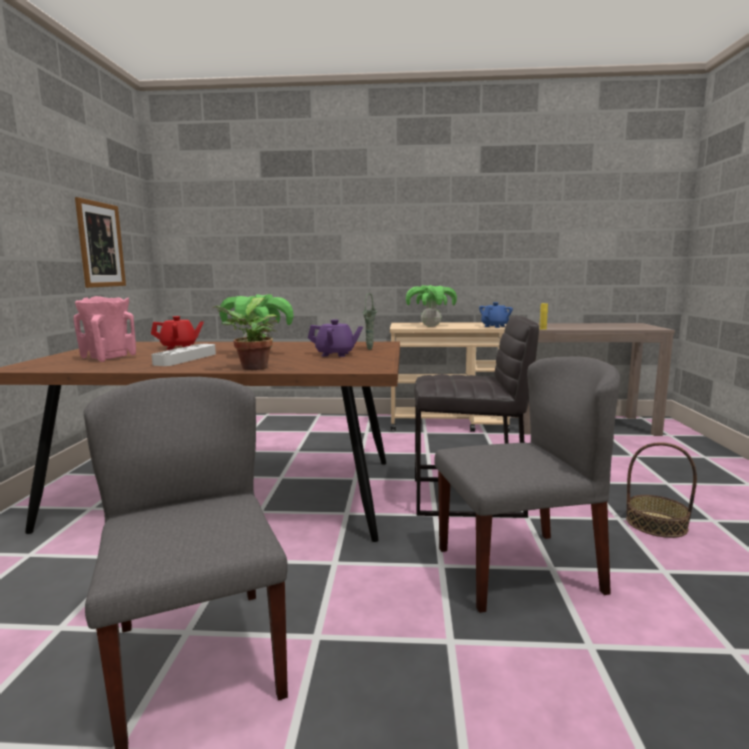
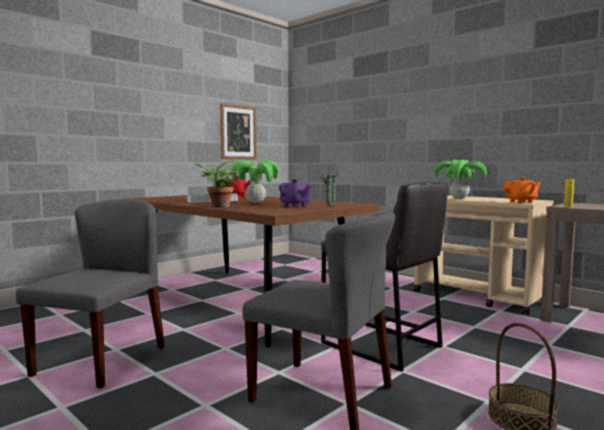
camera: 40 degrees right, 5 degrees down
pink vase [74,296,136,362] -> none
blue teapot [479,302,513,328] -> orange teapot [503,177,541,203]

